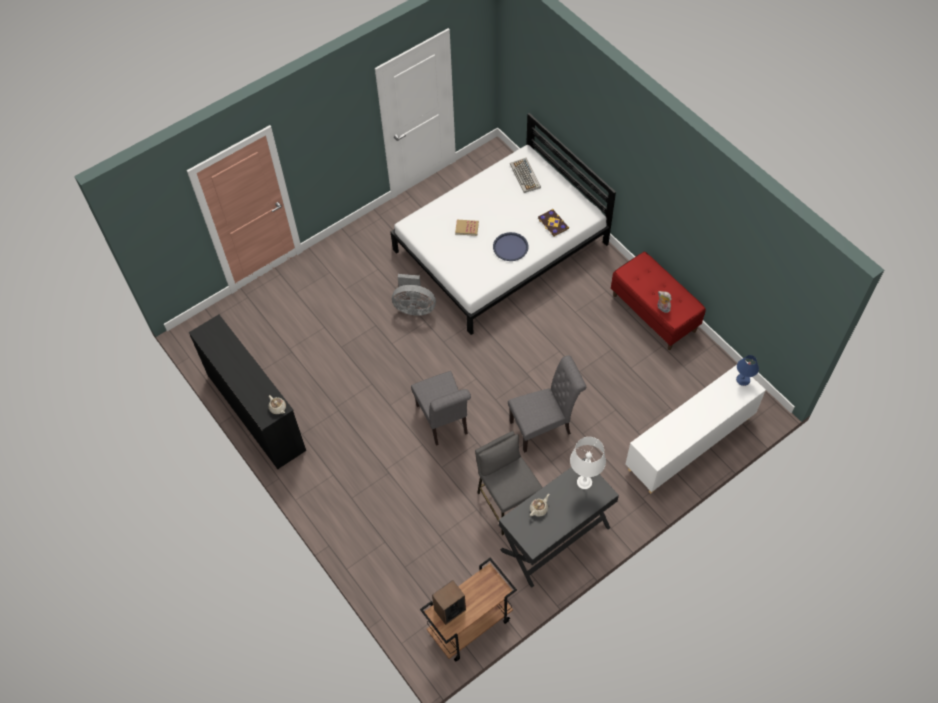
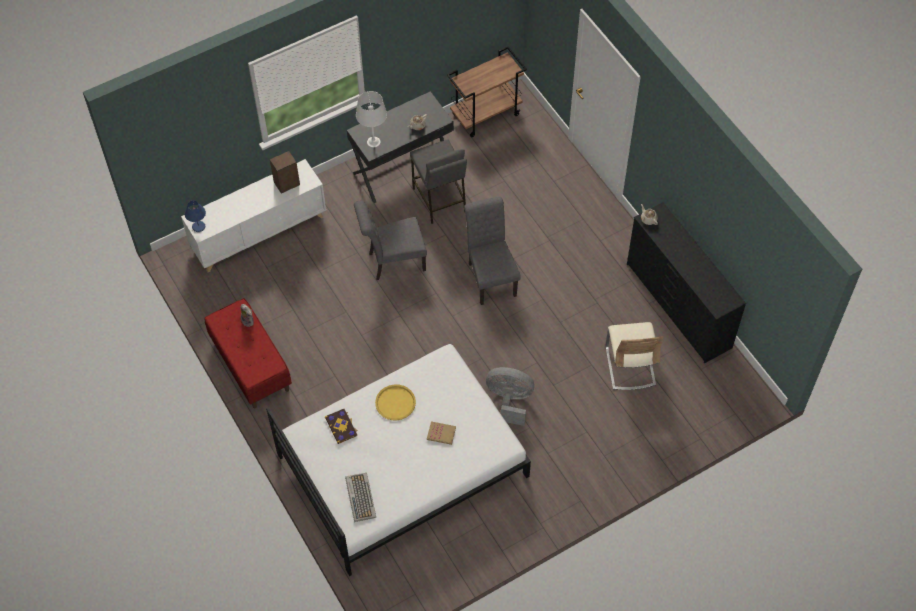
camera: 175 degrees left, 0 degrees up
speaker [432,580,466,625] -> speaker moved to [270,151,300,193]
blue tray [493,232,528,261] -> yellow tray [375,384,416,420]
none -> beige chair [606,322,664,390]

